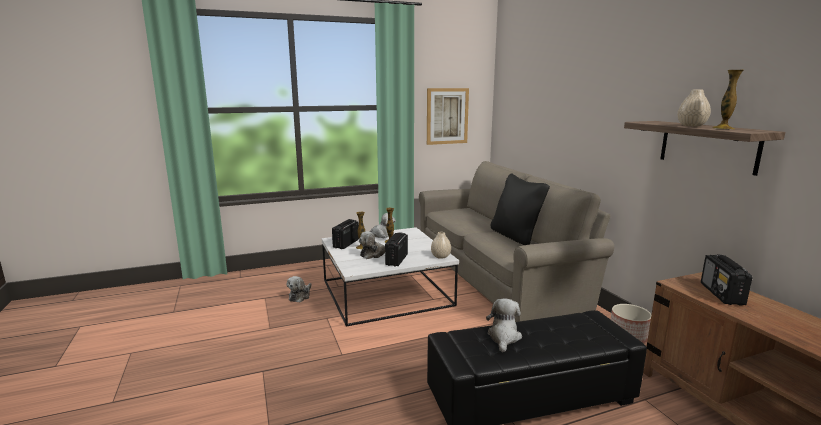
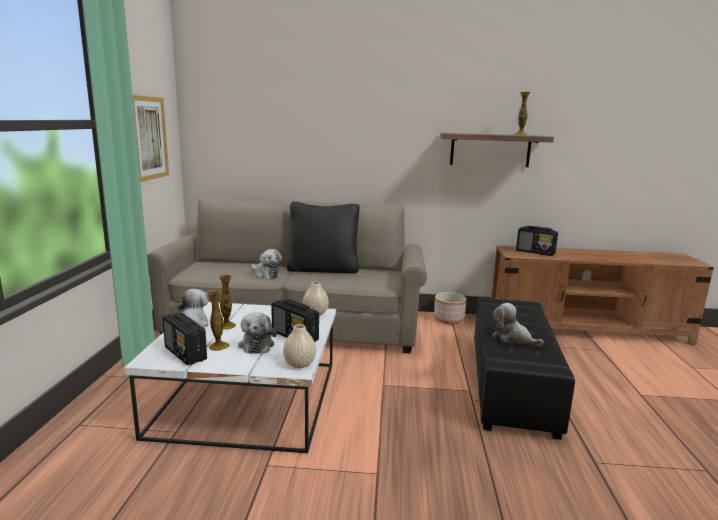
camera: 65 degrees left, 0 degrees up
plush toy [287,276,311,303] -> plush toy moved to [251,249,282,279]
beige vase [678,89,711,126] -> beige vase moved to [283,324,316,368]

